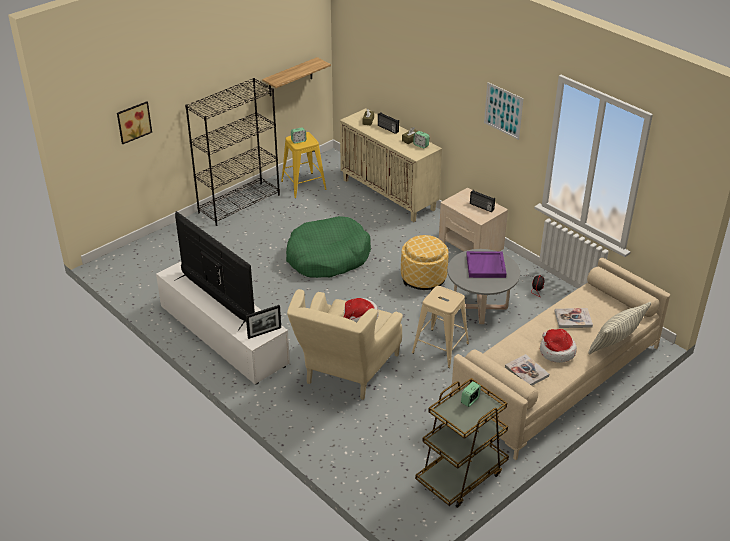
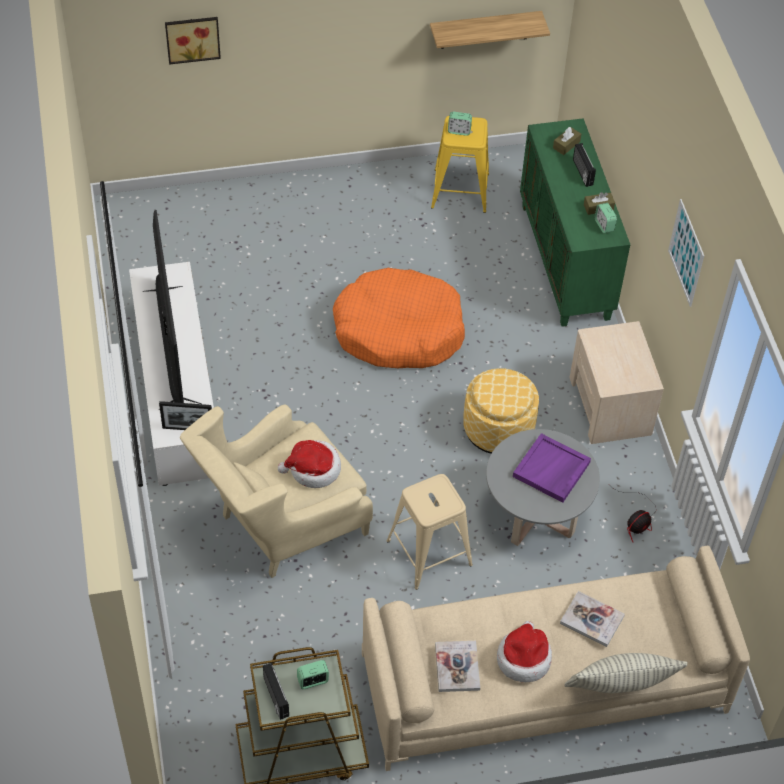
camera: 30 degrees right, 15 degrees up
black bookcase [185,78,280,226] -> none
green dog bed [286,216,371,278] -> orange dog bed [333,268,465,368]
beige cabinet [340,108,442,222] -> green cabinet [520,118,630,327]
radio [470,190,495,212] -> radio moved to [263,663,289,720]

